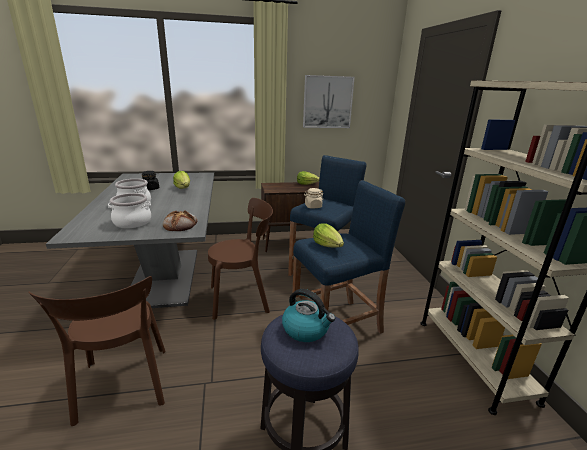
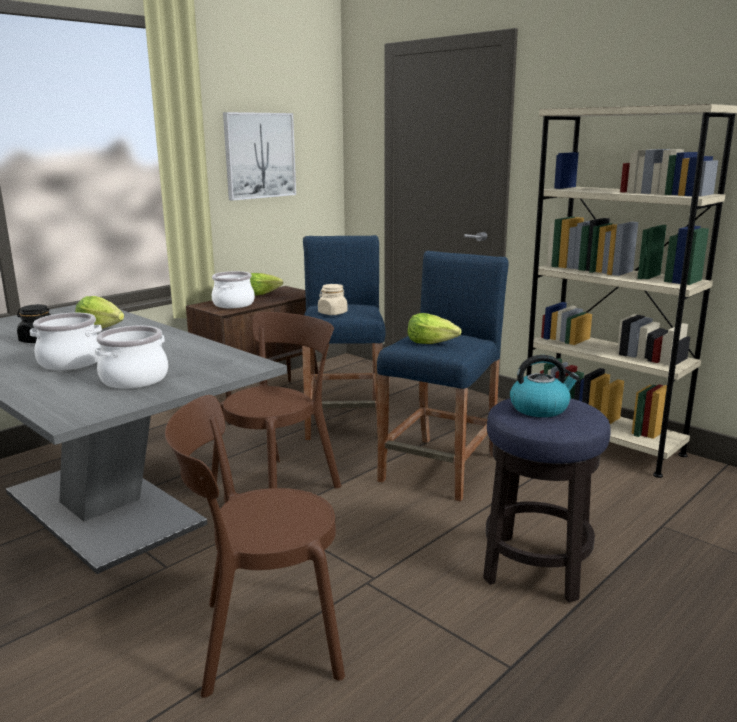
camera: 35 degrees left, 5 degrees down
brown chair [28,276,165,426] -> brown chair turned 135 degrees clockwise [165,395,345,698]
bread [163,210,197,231] -> none
none -> cooking pot [212,271,255,309]

